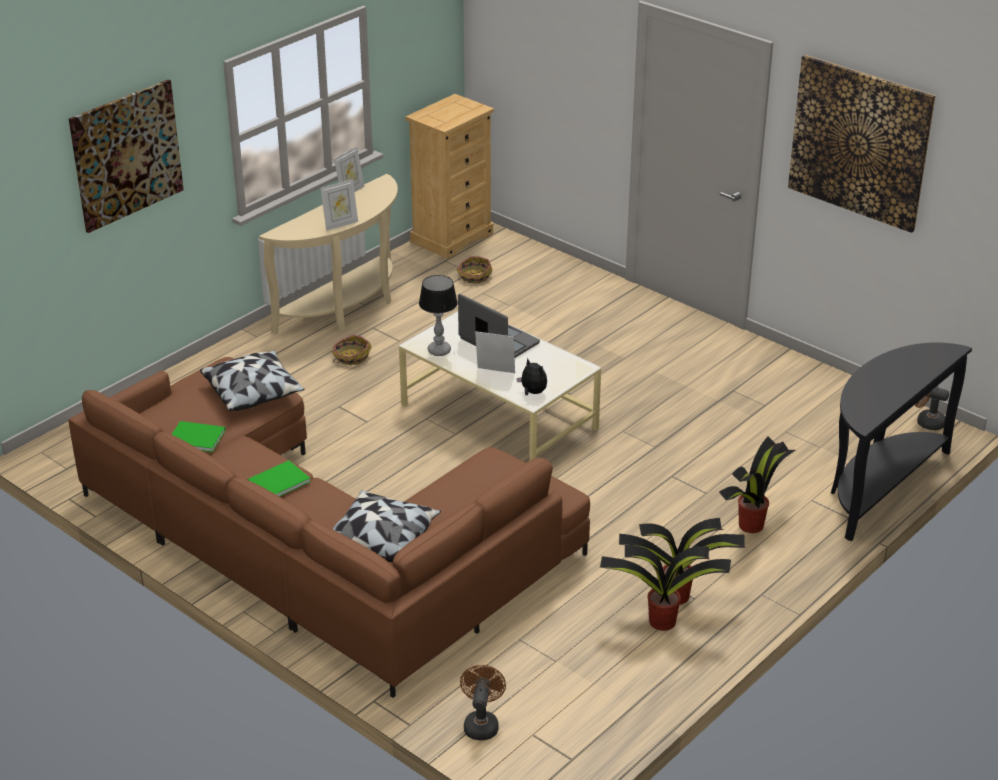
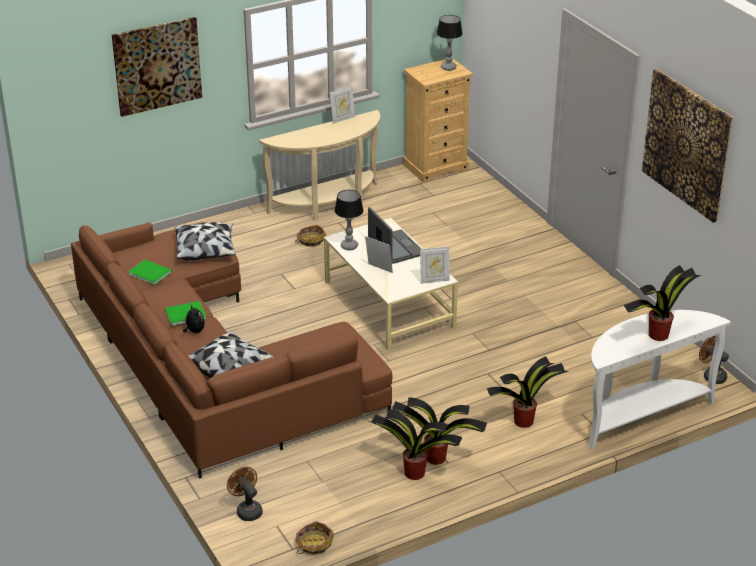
camera: 20 degrees right, 0 degrees up
picture frame [320,179,358,231] -> picture frame moved to [420,246,450,284]
basket [457,256,492,283] -> basket moved to [295,521,334,555]
brown fan [460,665,506,740] -> brown fan turned 60 degrees counterclockwise [227,467,263,521]
plush toy [517,358,547,395] -> plush toy moved to [183,305,205,333]
black console table [831,342,972,541] -> white console table [588,310,731,450]
none -> table lamp [437,15,463,71]
none -> potted plant [624,265,701,341]

